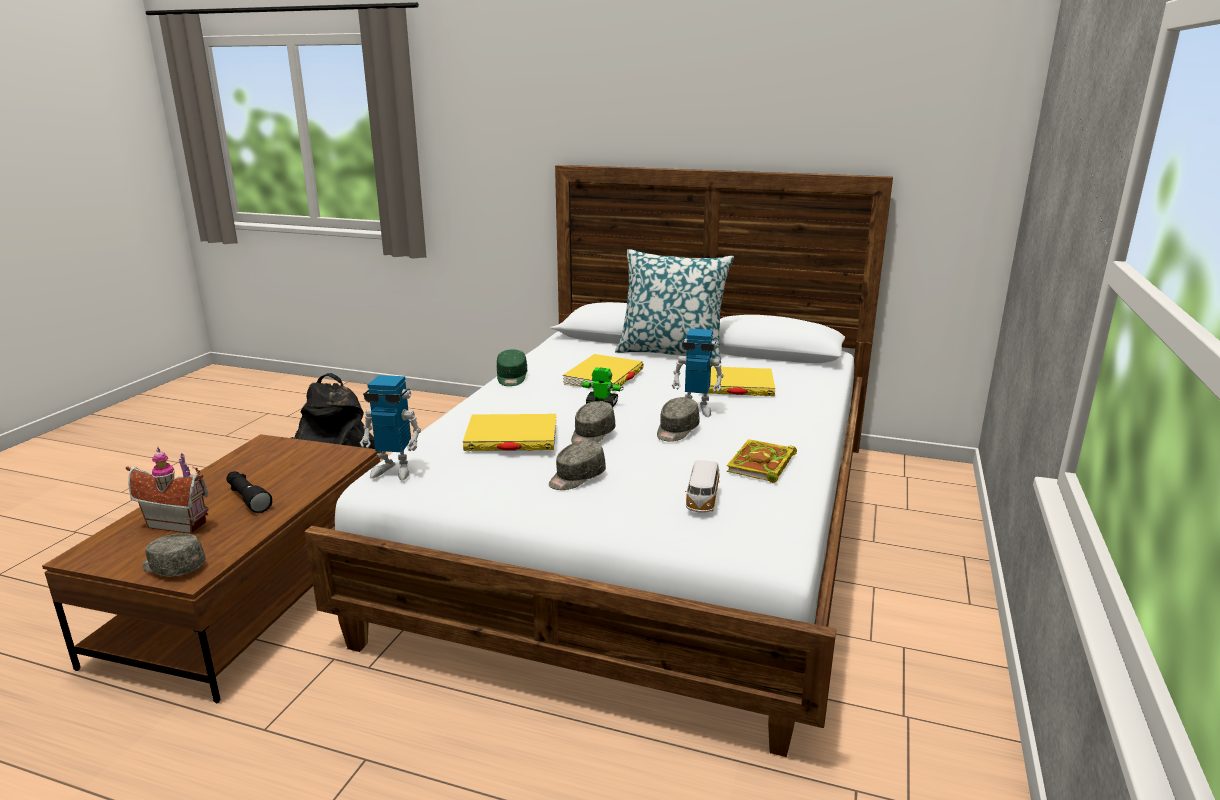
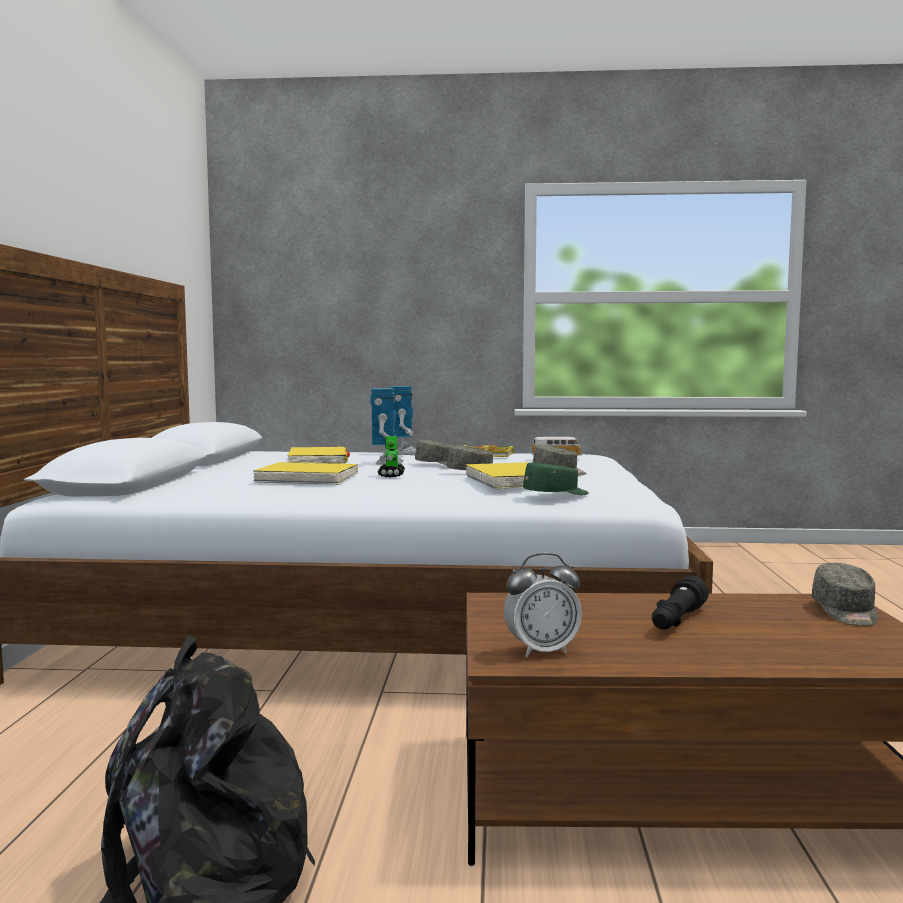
camera: 105 degrees left, 15 degrees down
toy house [126,447,209,534] -> none
toy robot [360,375,421,480] -> toy robot moved to [391,386,416,455]
green cap [497,349,527,386] -> green cap moved to [523,462,589,495]
pillow [615,249,734,363] -> none
none -> alarm clock [504,553,582,658]

